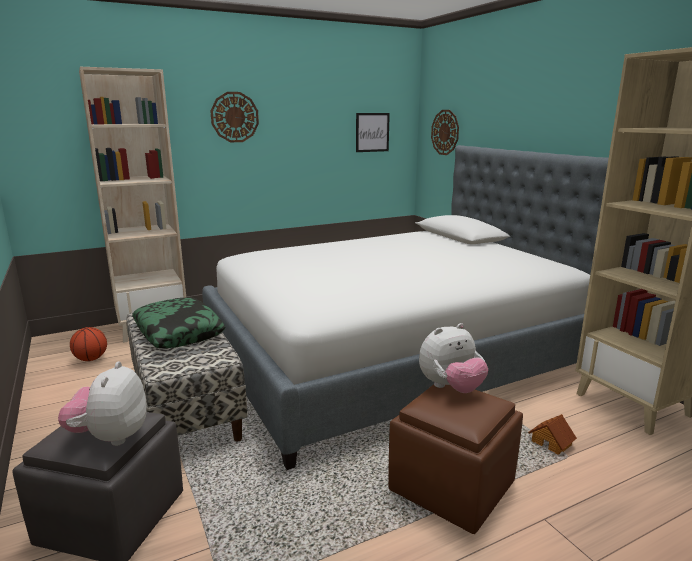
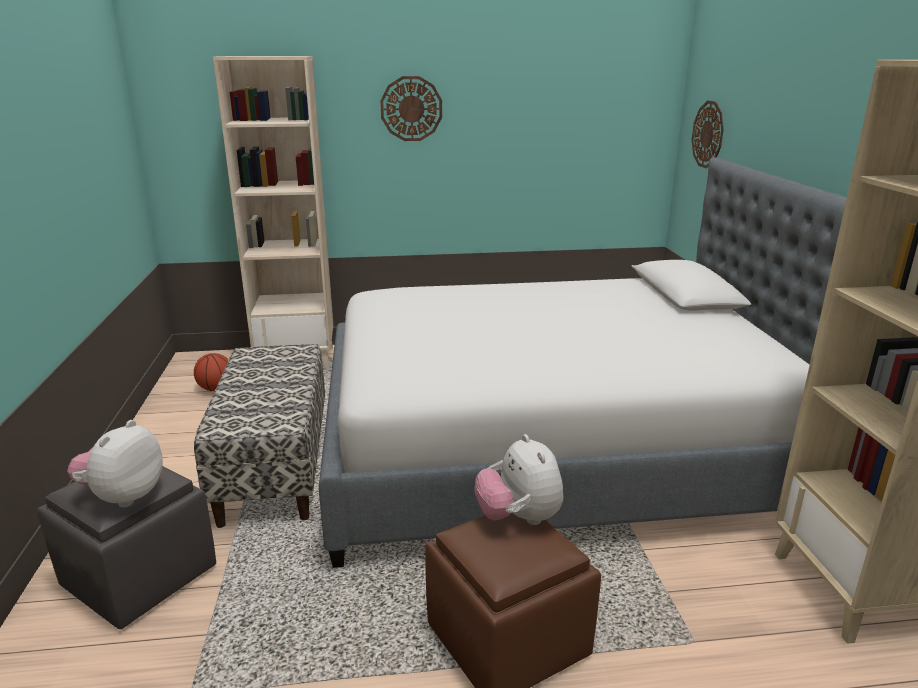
camera: 20 degrees right, 5 degrees up
pillow [132,297,225,348] -> none
picture [356,113,390,152] -> none
plush toy [419,323,488,393] -> plush toy turned 75 degrees clockwise [474,434,563,525]
toy house [528,414,577,455] -> none

